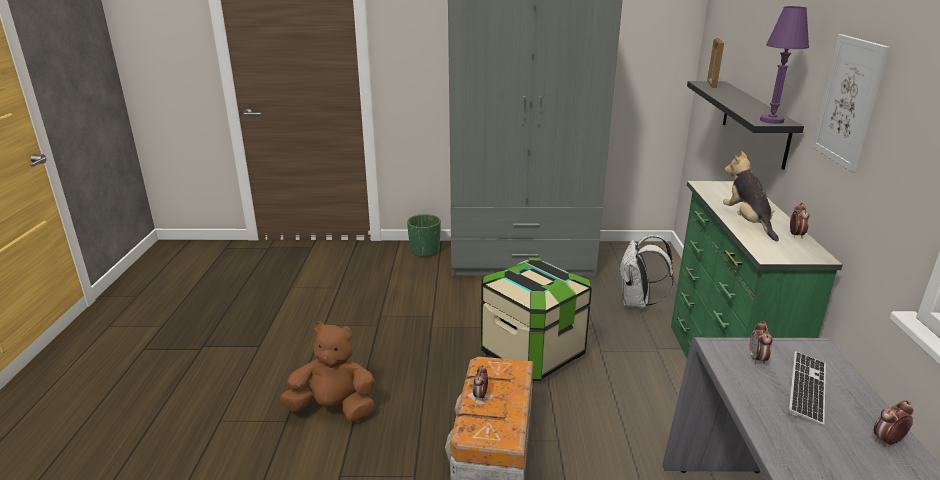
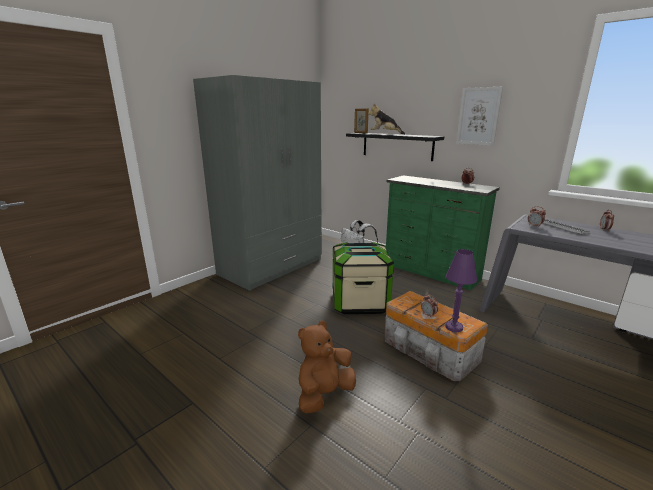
camera: 50 degrees left, 5 degrees down
green planter [407,214,441,256] -> none
plush toy [723,151,779,241] -> plush toy moved to [368,103,405,135]
purple table lamp [760,6,809,124] -> purple table lamp moved to [445,249,477,332]

